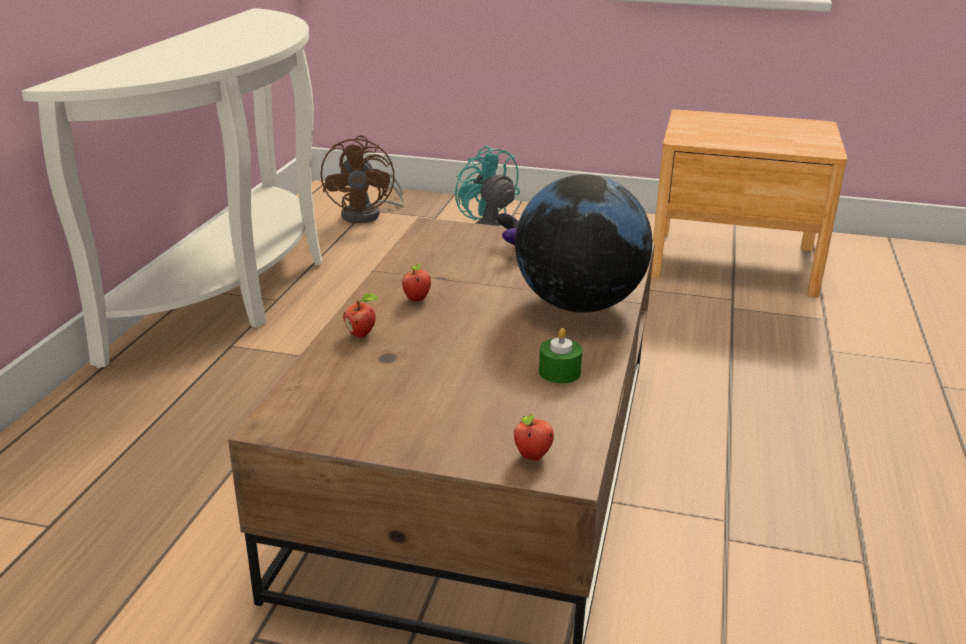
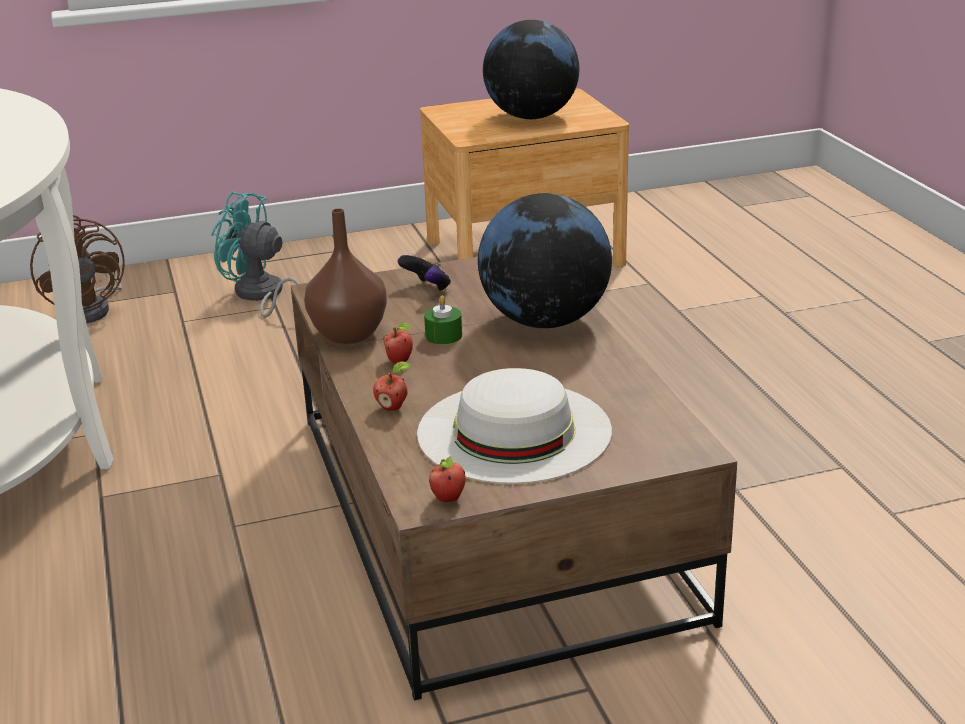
camera: 30 degrees left, 0 degrees up
apple [514,414,554,461] -> apple moved to [429,457,466,502]
green candle [539,328,582,384] -> green candle moved to [424,296,462,345]
none -> brown vase [304,208,387,344]
none -> white hat [417,368,612,484]
none -> globe [483,20,579,119]

